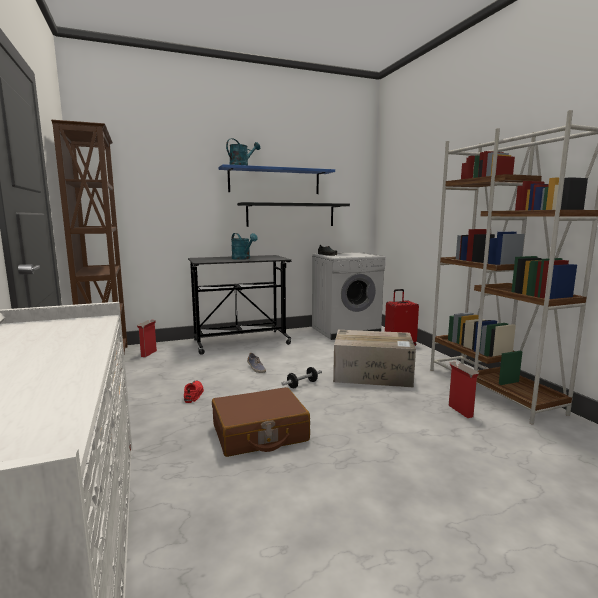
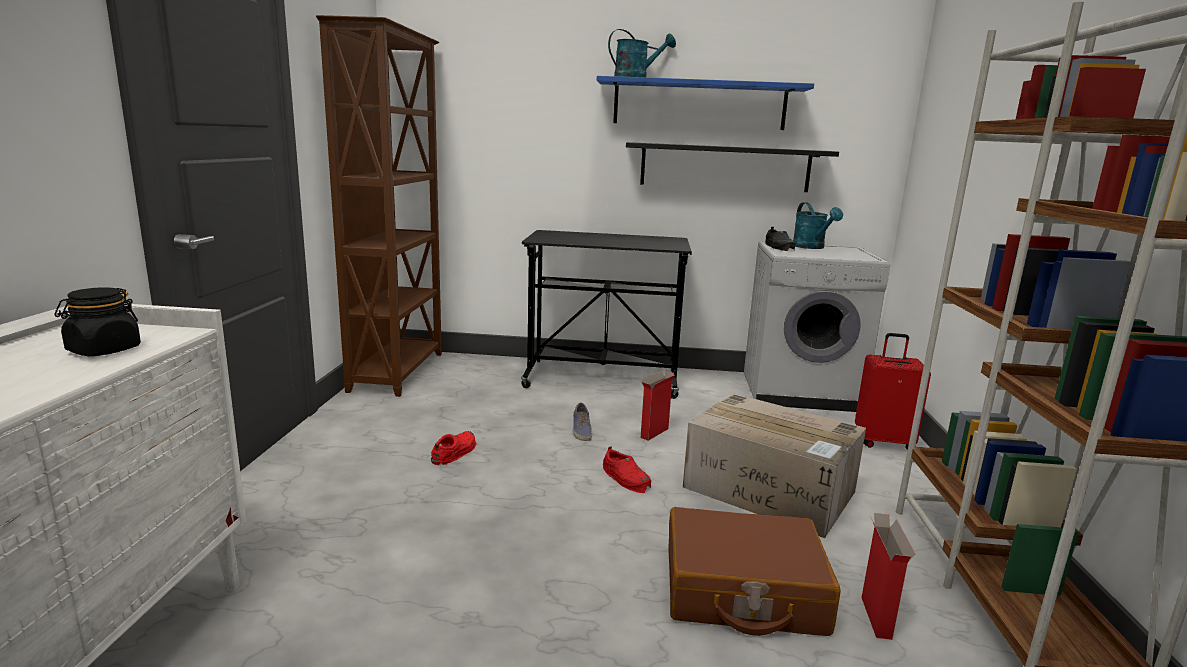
camera: 25 degrees right, 5 degrees up
cardboard box [137,320,157,357] -> cardboard box moved to [641,371,675,441]
brown suitcase [212,387,310,457] -> brown suitcase moved to [668,507,841,636]
turquoise watering can [231,233,258,260] -> turquoise watering can moved to [793,202,843,249]
dumbbell [281,367,322,388] -> red shoe [603,446,651,493]
none -> black jar [54,287,141,356]

